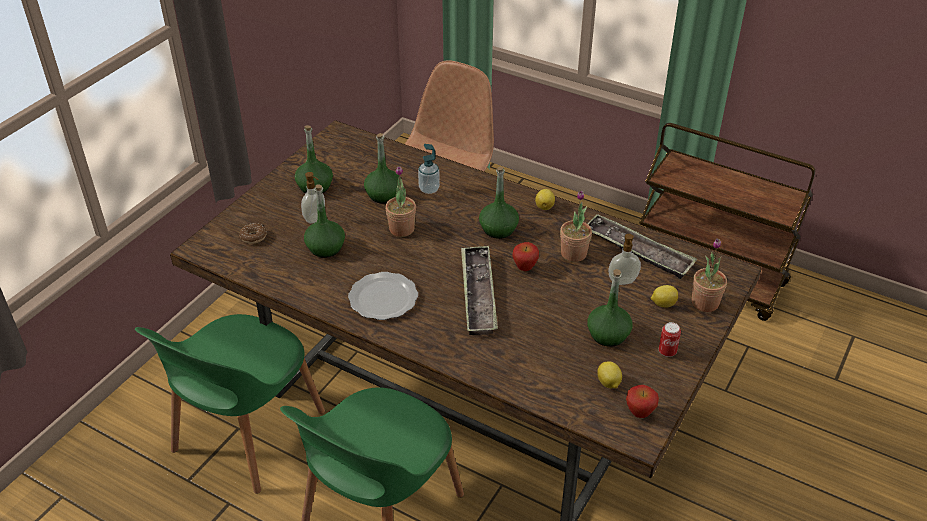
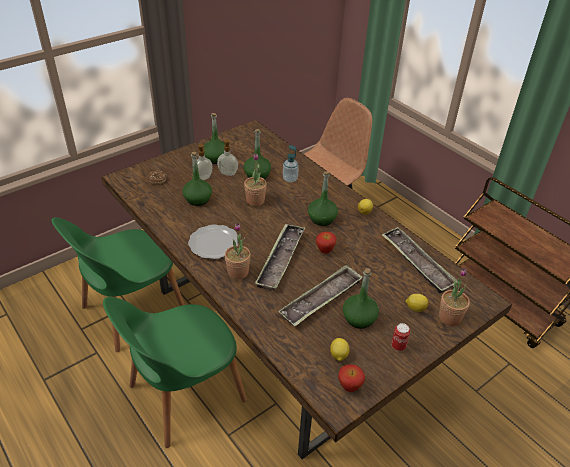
camera: 20 degrees right, 0 degrees up
potted plant [560,190,592,262] -> potted plant moved to [225,223,251,279]
soap dispenser [608,234,641,285] -> soap dispenser moved to [217,140,238,176]
none -> tray [278,265,363,326]

